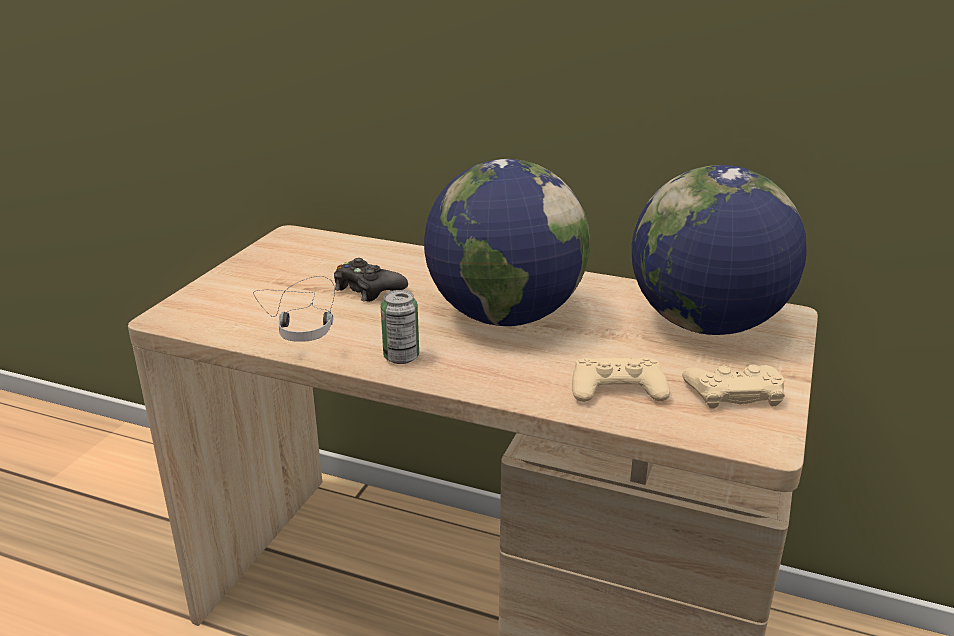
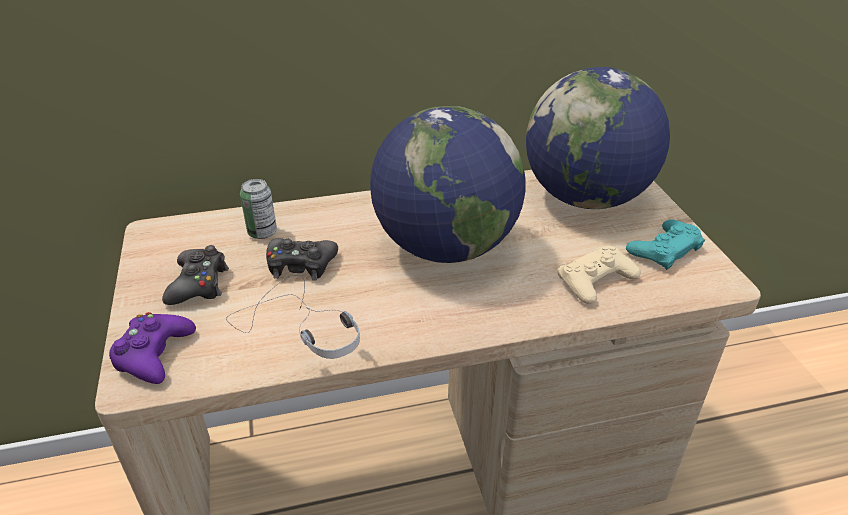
camera: 35 degrees left, 10 degrees up
can [381,290,419,364] -> can moved to [240,179,277,239]
beige game controller [682,365,785,409] -> turquoise game controller [626,220,705,270]
none -> purple game controller [109,312,196,384]
none -> black game controller [162,245,229,305]

